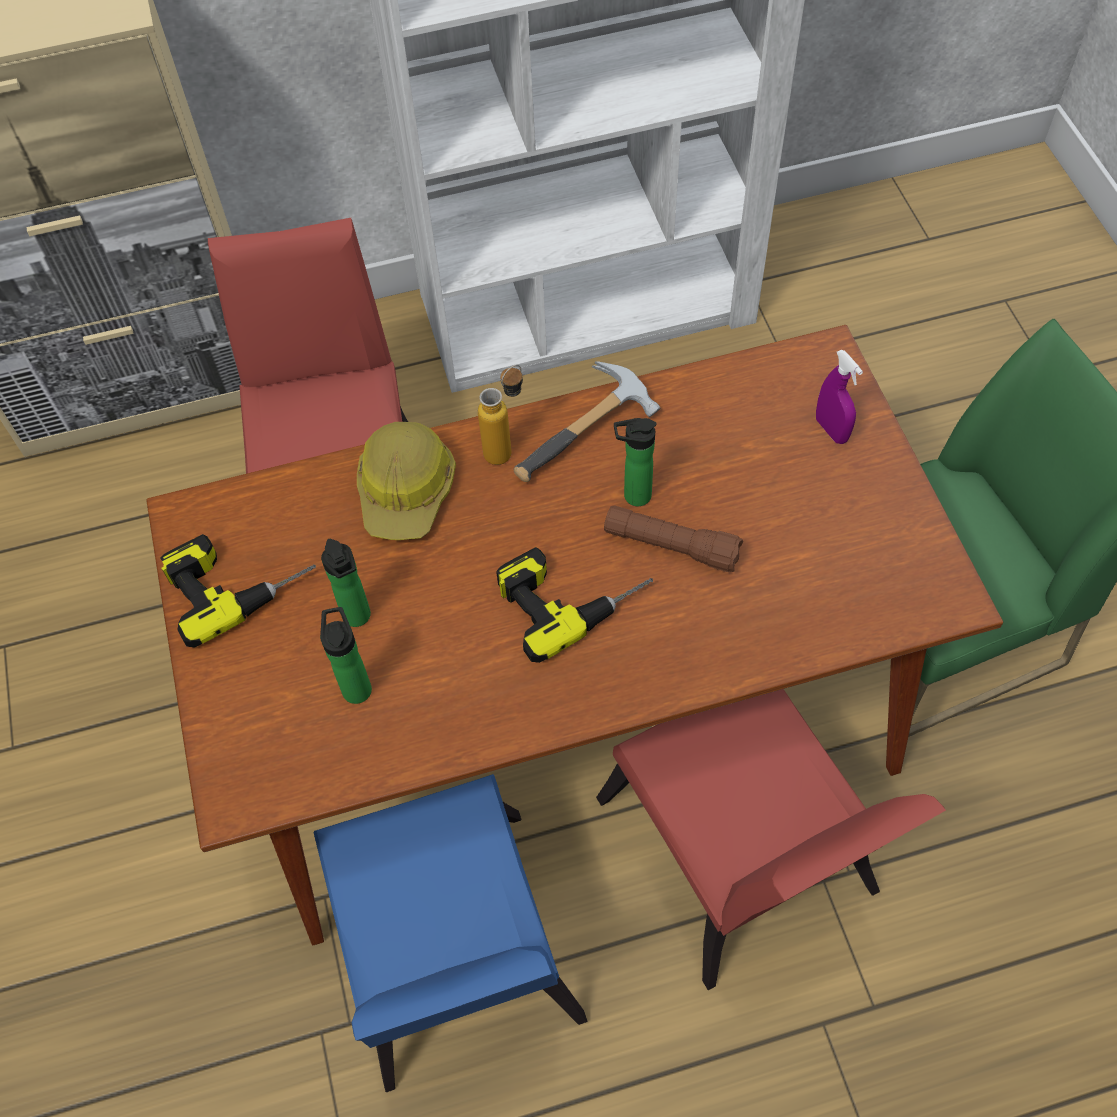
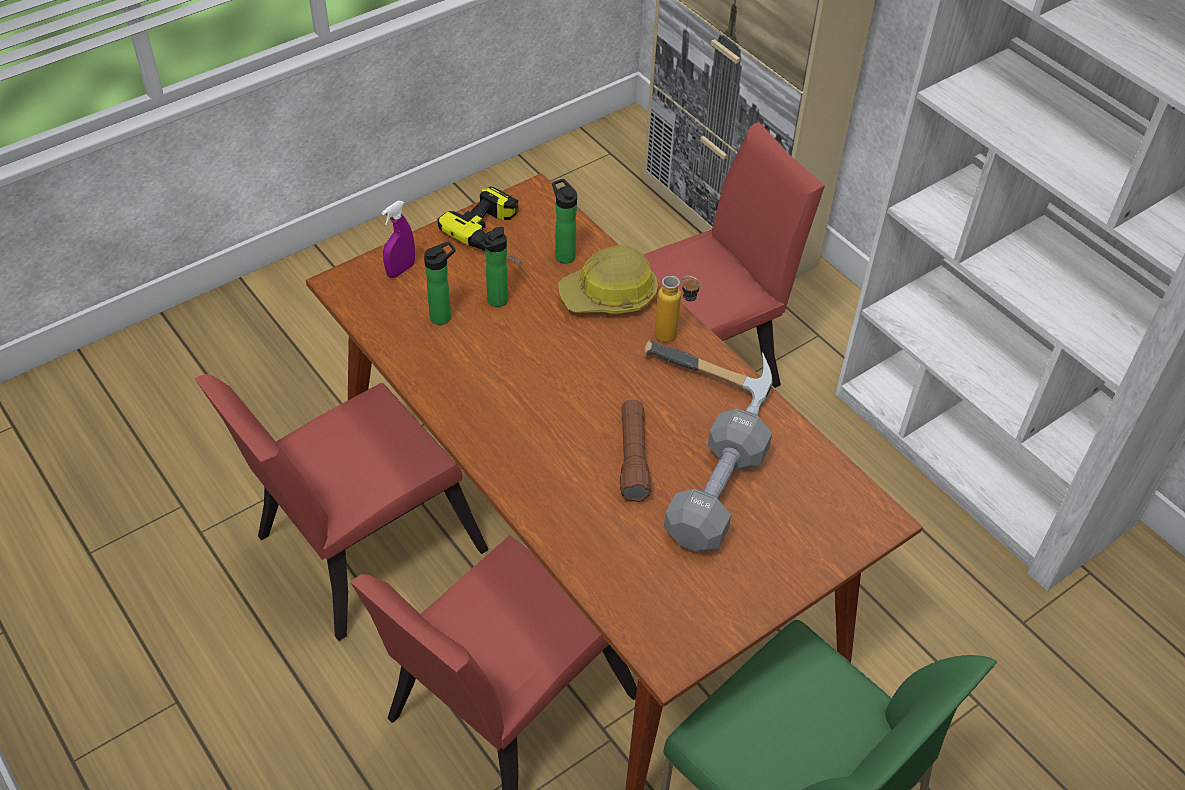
camera: 65 degrees right, 10 degrees down
blue chair [313,774,587,1092] -> red chair [194,374,488,641]
power drill [496,547,653,663] -> none
bottle [614,418,657,506] -> bottle moved to [552,179,577,264]
purple spray bottle [816,350,863,444] -> purple spray bottle moved to [382,201,415,278]
none -> grey dumbbell [664,408,772,552]

